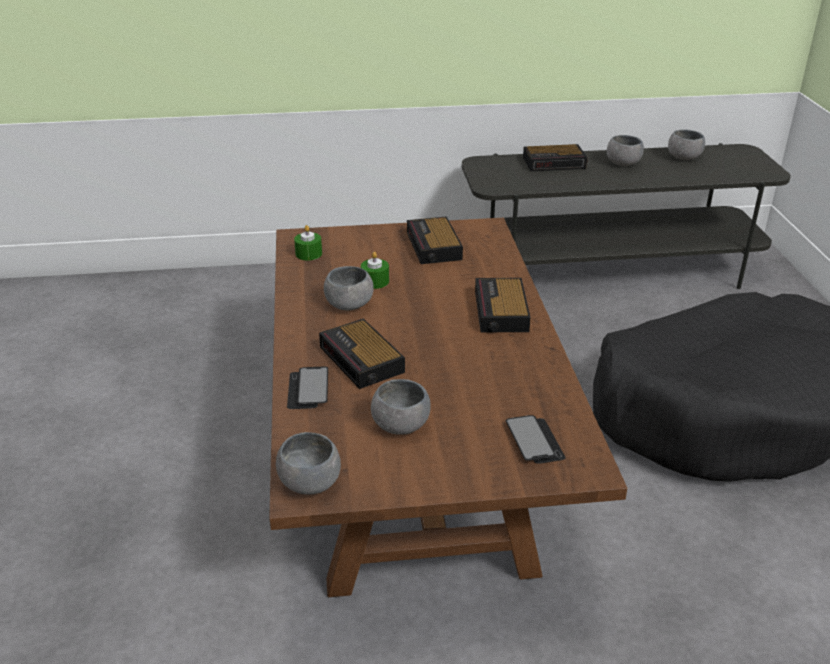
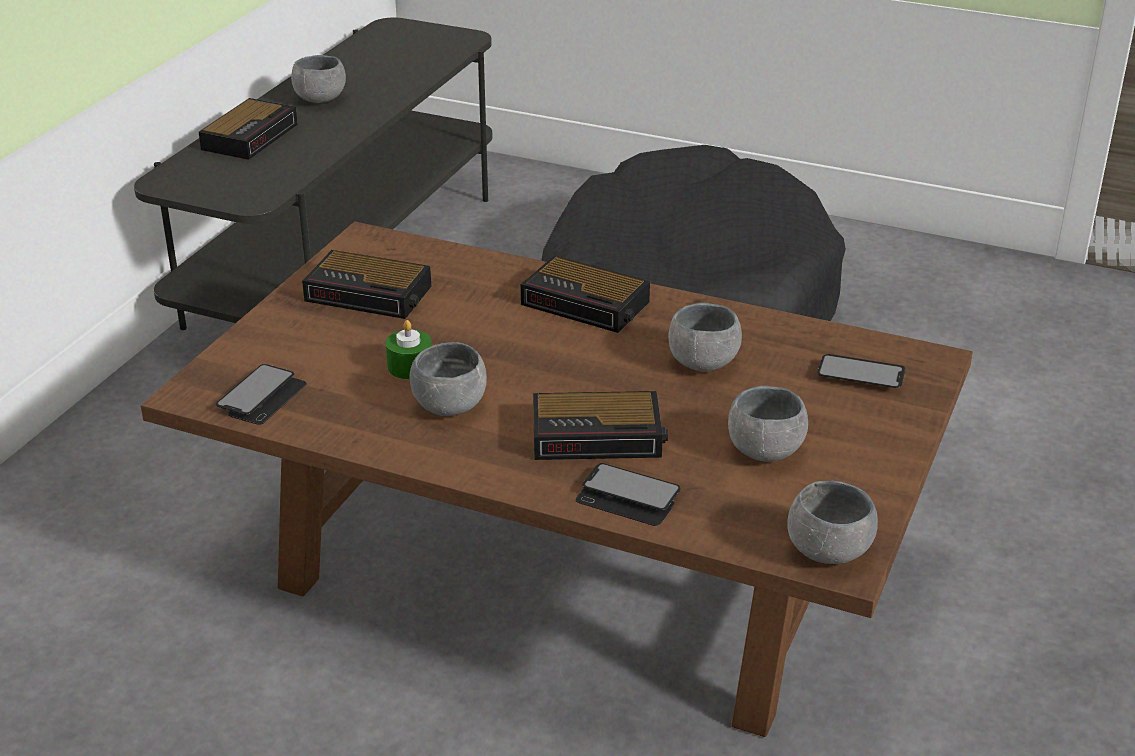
camera: 60 degrees left, 0 degrees up
green candle [294,225,322,260] -> phone [215,364,306,425]
grey bowl [668,129,705,160] -> grey bowl moved to [668,303,742,371]

